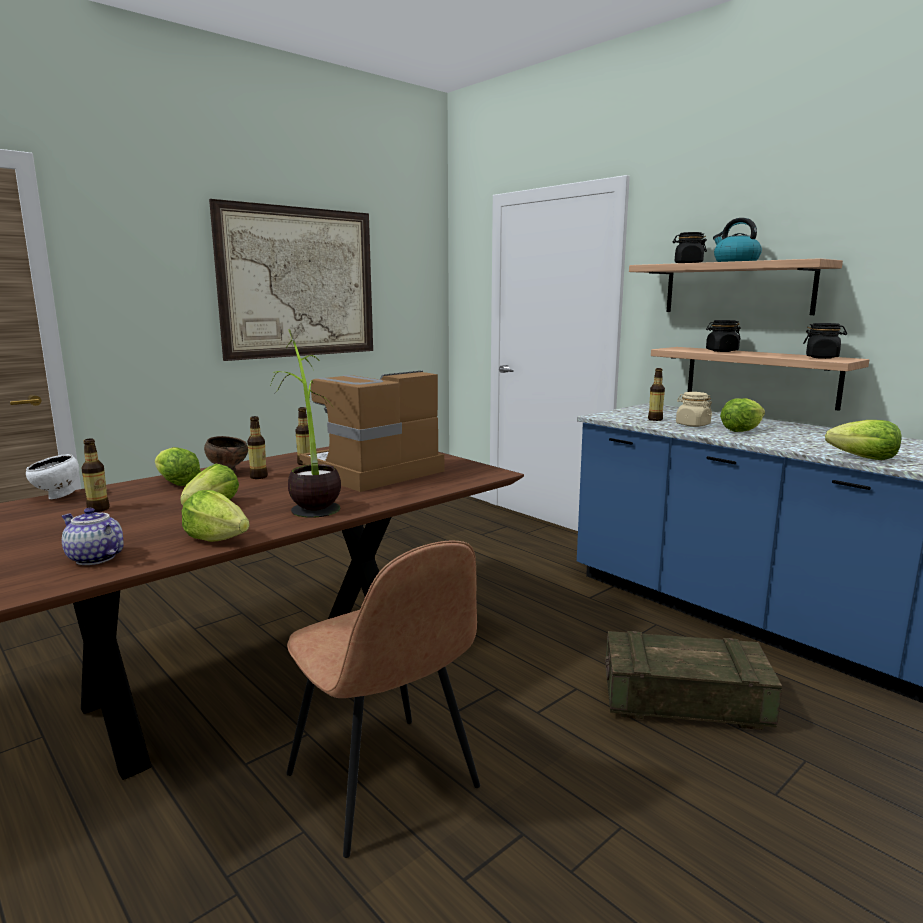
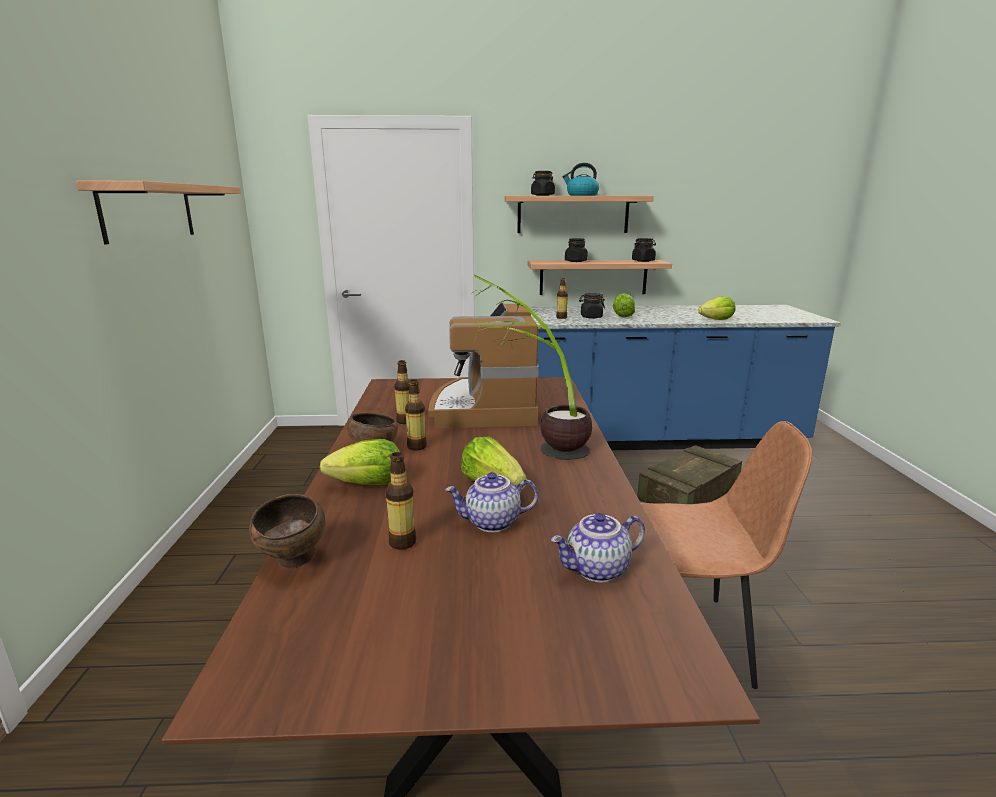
camera: 50 degrees left, 5 degrees up
white bowl [26,454,79,499] -> brown bowl [249,494,325,568]
lettuce [182,490,250,542] -> none
picture [209,199,373,361] -> shelf [76,181,241,244]
beige jar [676,392,712,427] -> black jar [579,293,605,319]
none -> teapot [445,472,538,532]

